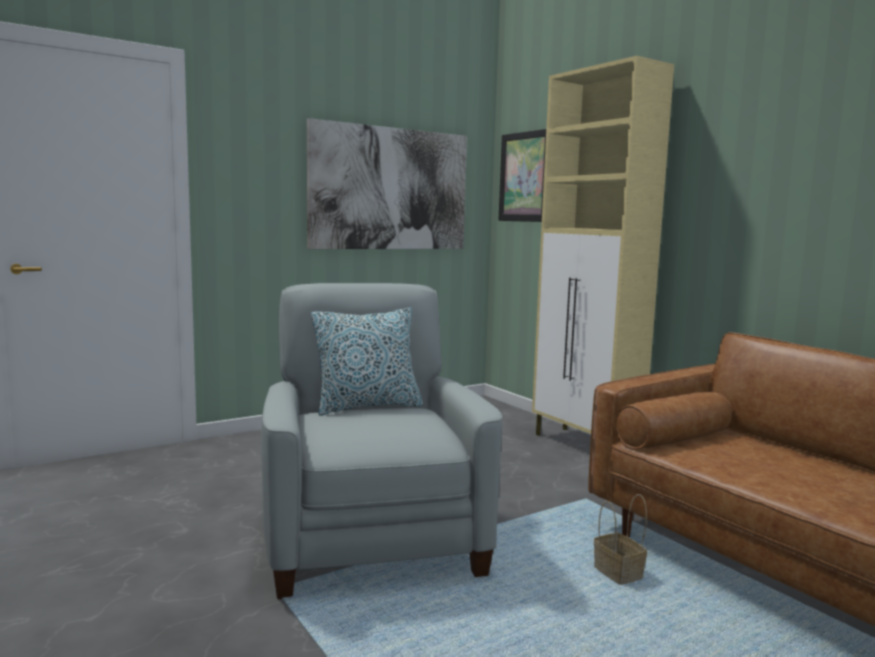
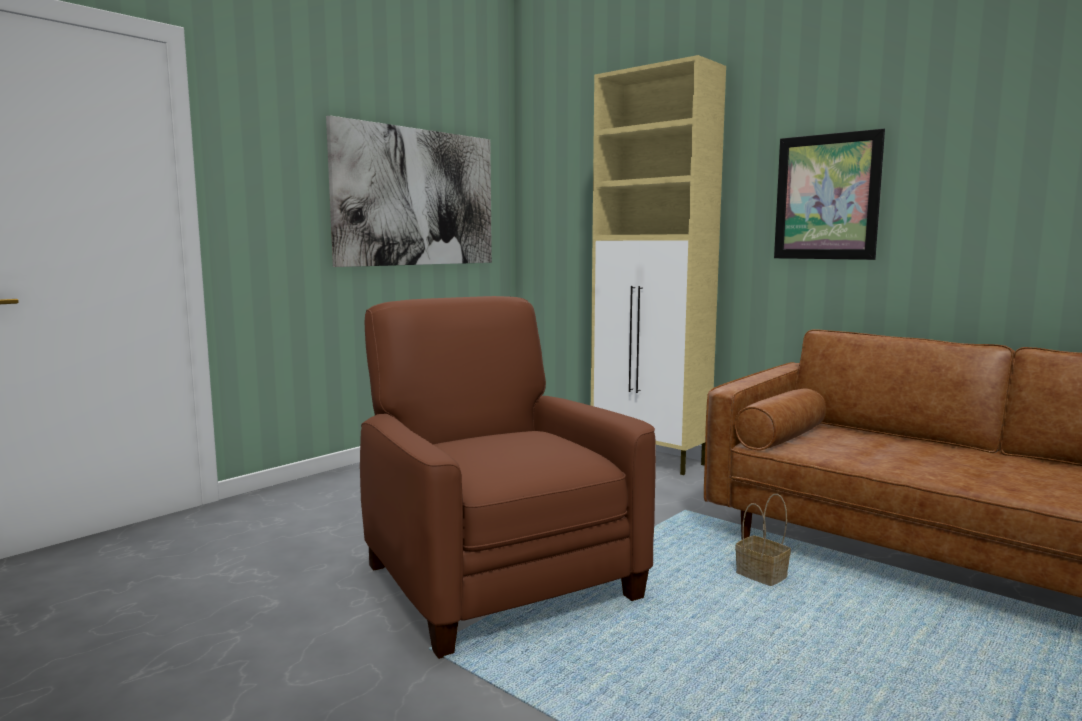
camera: 15 degrees left, 0 degrees up
grey armchair [261,283,502,599] -> brown armchair [360,296,656,659]
pillow [311,307,423,416] -> none
picture [498,129,546,222] -> picture moved to [774,129,885,260]

